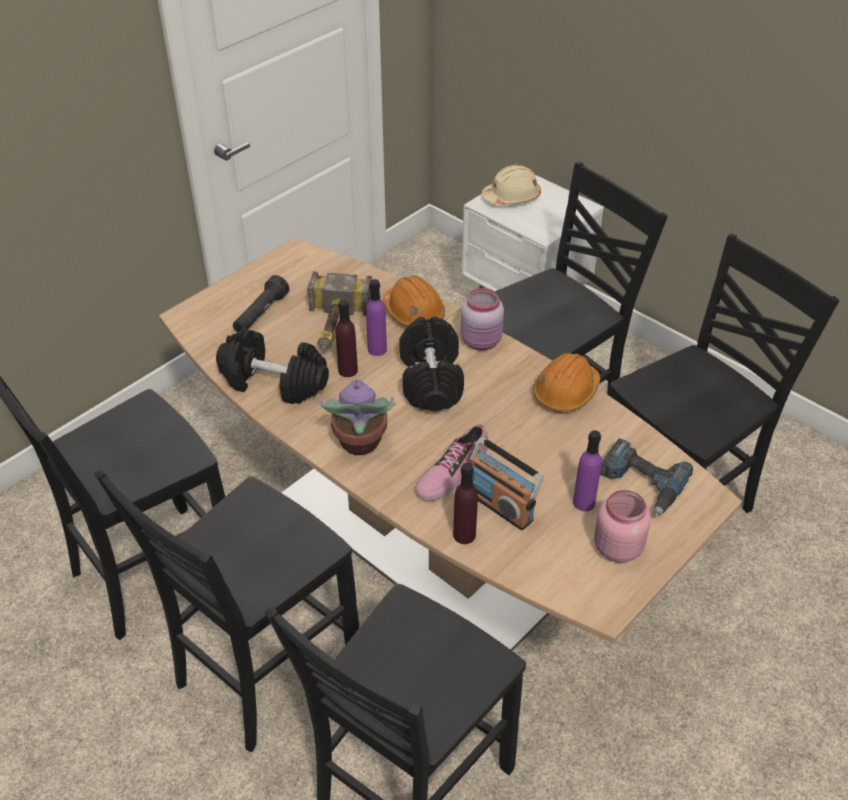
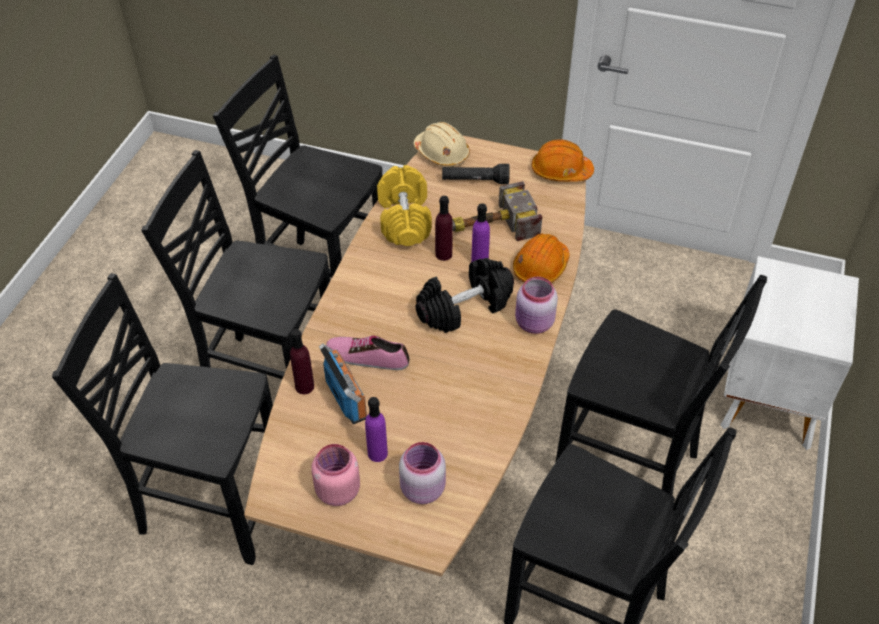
camera: 65 degrees right, 5 degrees up
black dumbbell [216,329,329,404] -> yellow dumbbell [377,165,432,246]
potted plant [319,379,396,455] -> none
radio [470,437,544,530] -> radio turned 135 degrees clockwise [319,343,367,424]
beige hard hat [482,165,541,205] -> beige hard hat moved to [414,122,470,167]
orange hard hat [534,353,600,413] -> orange hard hat moved to [532,140,594,182]
power drill [600,438,693,516] -> pink jar [399,442,446,504]

